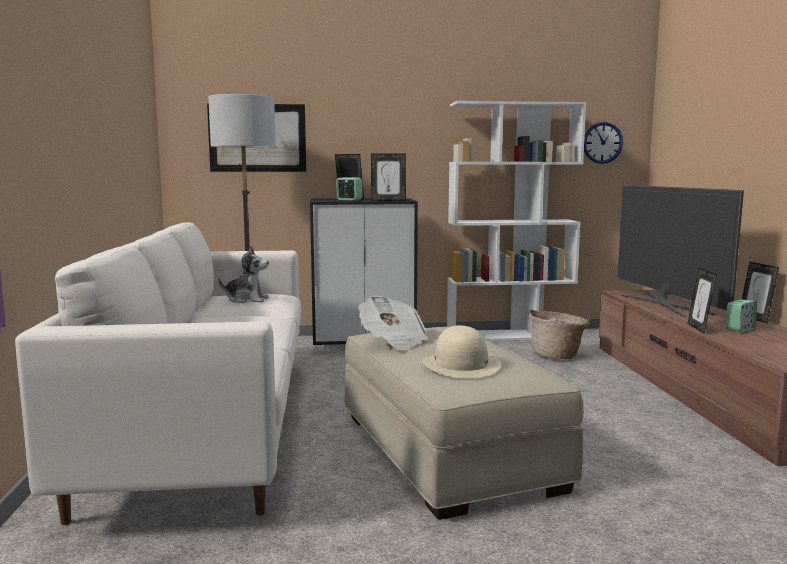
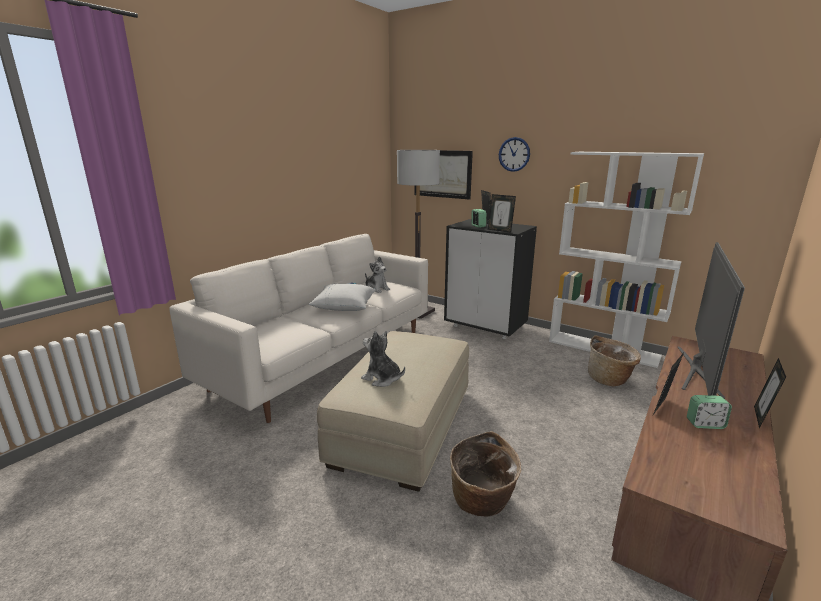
camera: 40 degrees right, 10 degrees up
newspaper [358,295,428,351] -> none
beige hat [422,325,501,378] -> plush toy [361,331,405,387]
wall clock [584,122,623,164] -> wall clock moved to [499,137,530,172]
none -> grey pillow [309,282,376,311]
none -> basket [450,431,521,516]

